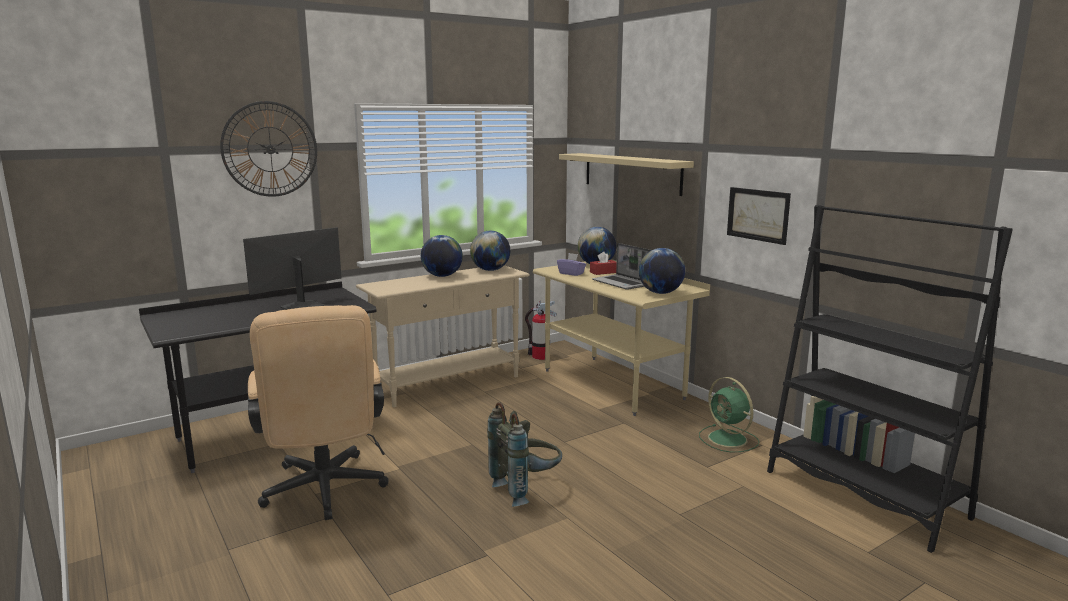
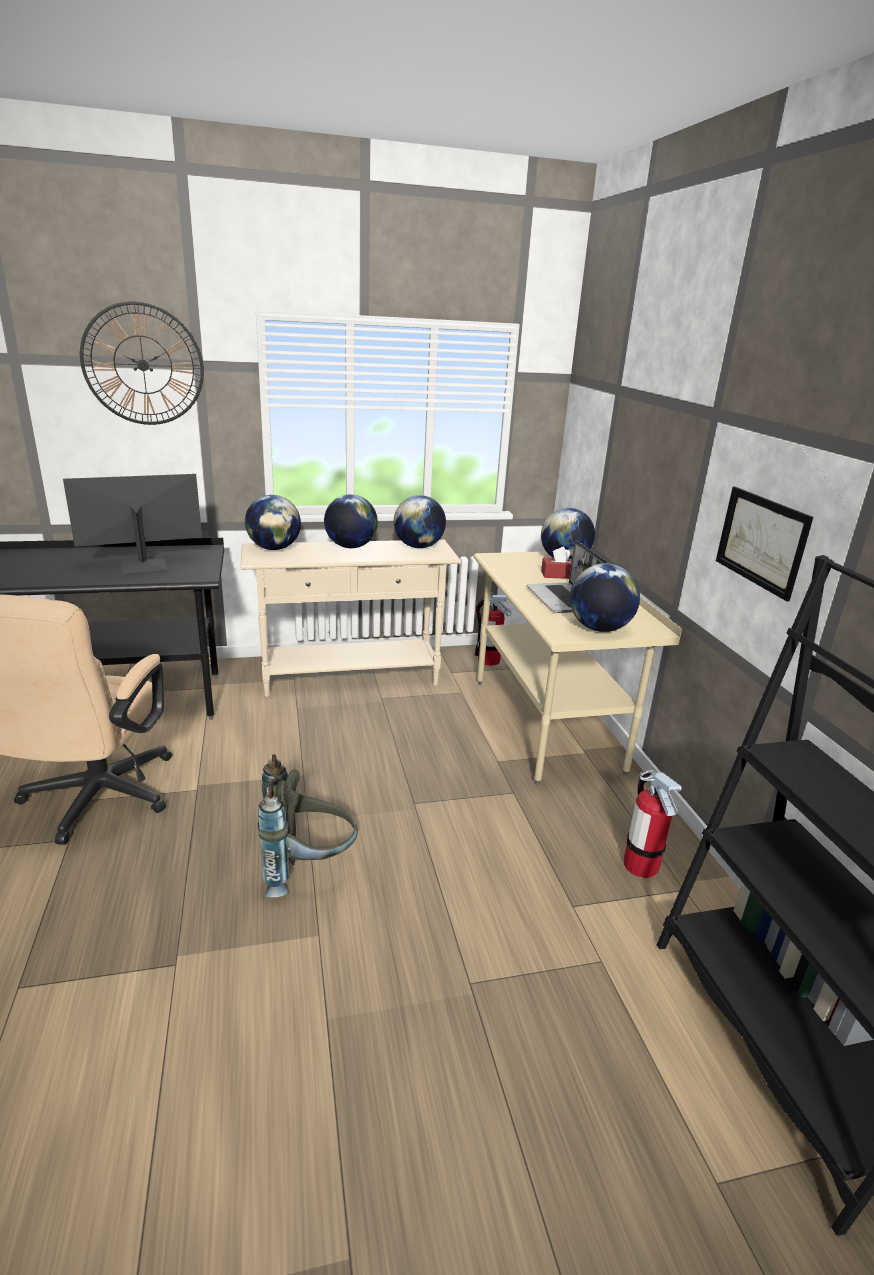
camera: 20 degrees right, 10 degrees up
purple tissue box [557,253,586,276] -> none
beige shelf [559,153,694,196] -> none
green fan [699,377,759,452] -> fire extinguisher [624,770,681,878]
none -> globe [245,495,301,550]

